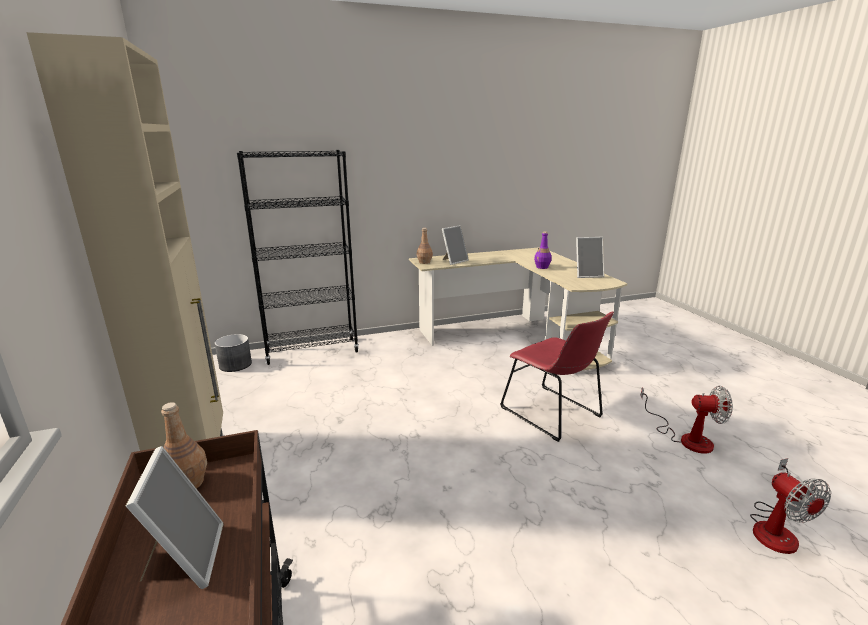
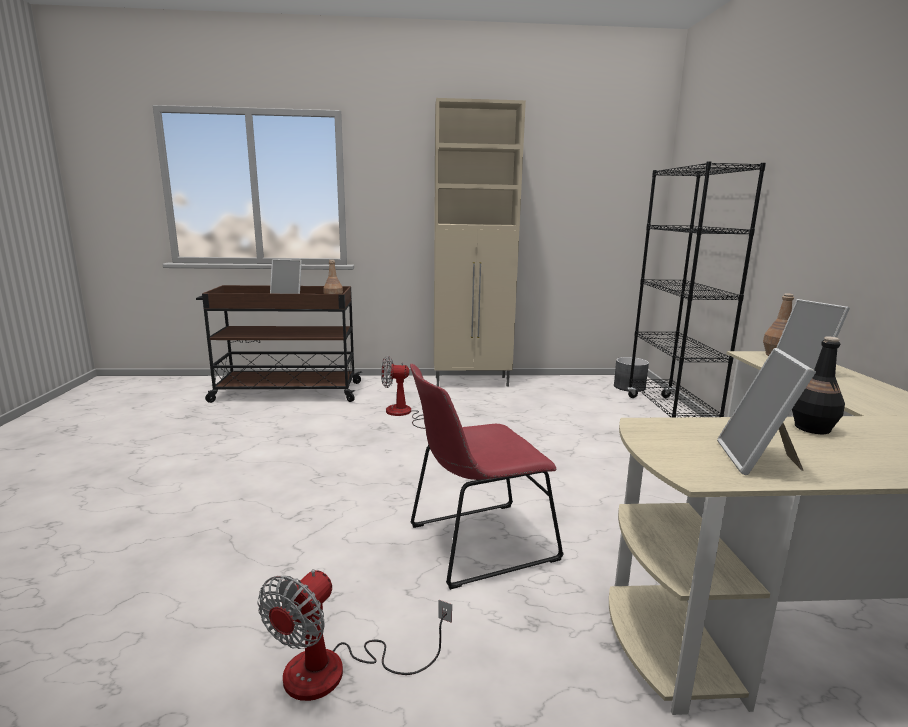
camera: 105 degrees right, 5 degrees down
purple bottle [534,232,552,269] -> black bottle [792,336,845,434]
fan [750,458,831,554] -> fan moved to [381,356,425,429]

